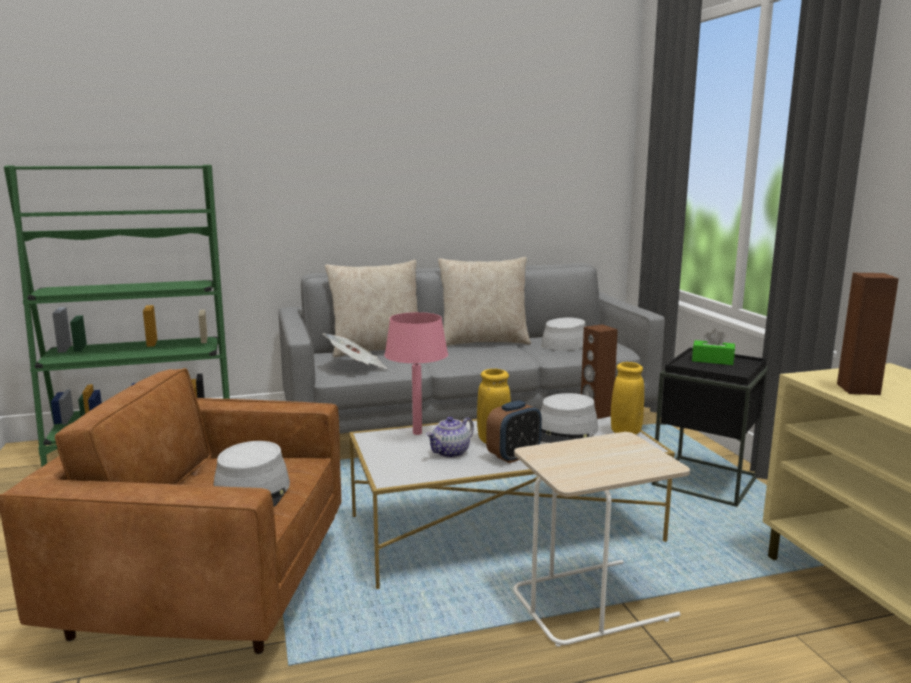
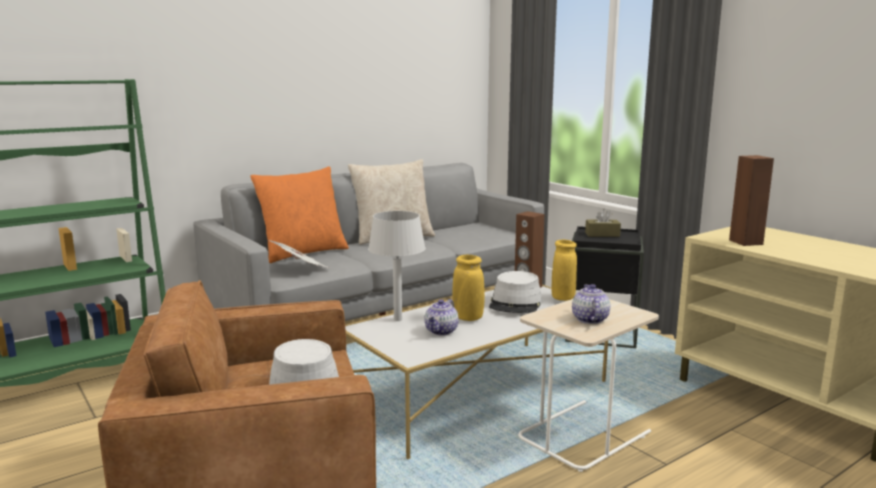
camera: 20 degrees left, 0 degrees up
beige pillow [325,260,418,357] -> orange pillow [251,166,349,263]
pink table lamp [384,312,448,435] -> grey table lamp [368,211,426,321]
alarm clock [486,400,542,463] -> none
grey hat [541,318,586,351] -> none
green tissue box [692,329,735,365] -> brown tissue box [585,209,621,237]
none -> teapot [572,284,610,324]

